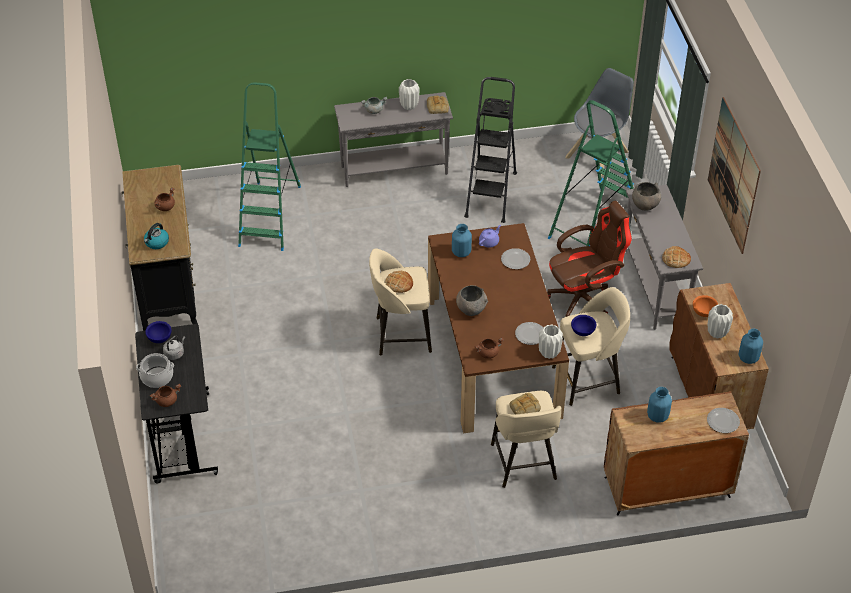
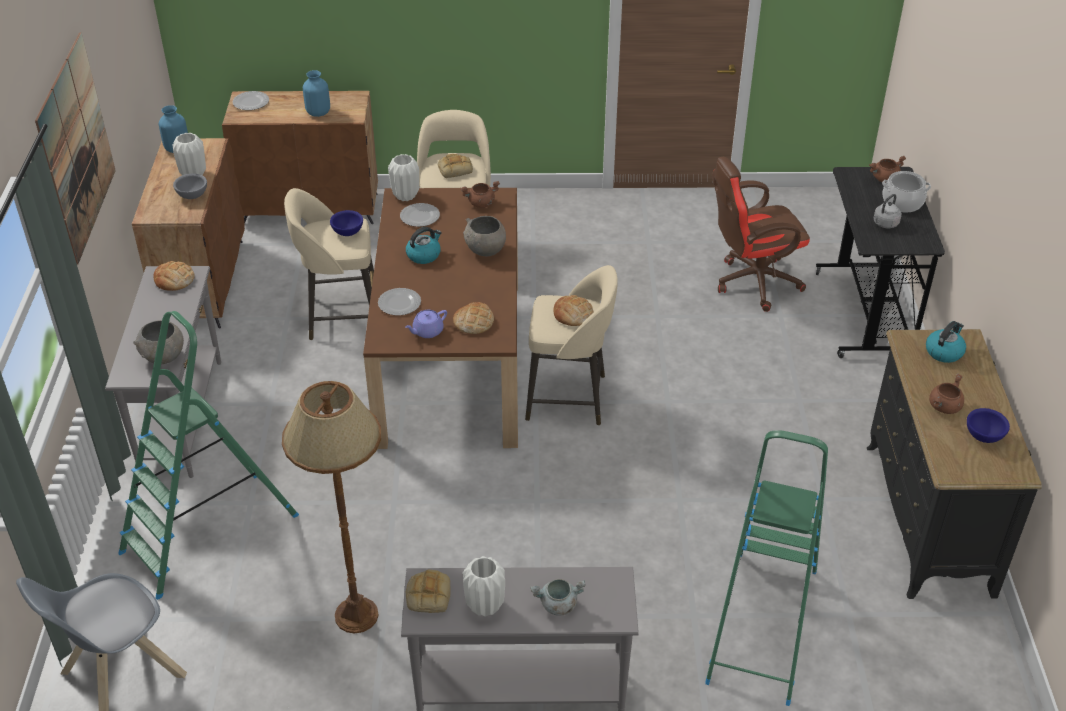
camera: 170 degrees left, 5 degrees down
blue bowl [145,321,171,343] -> blue bowl moved to [967,408,1010,443]
blue vase [452,224,472,257] -> bread [453,302,494,334]
step ladder [464,77,517,223] -> brown floor lamp [282,381,381,633]
brown office chair [547,201,632,317] -> brown office chair moved to [712,157,810,312]
orange bowl [693,295,718,317] -> grey bowl [173,174,207,199]
none -> kettle [406,227,442,264]

